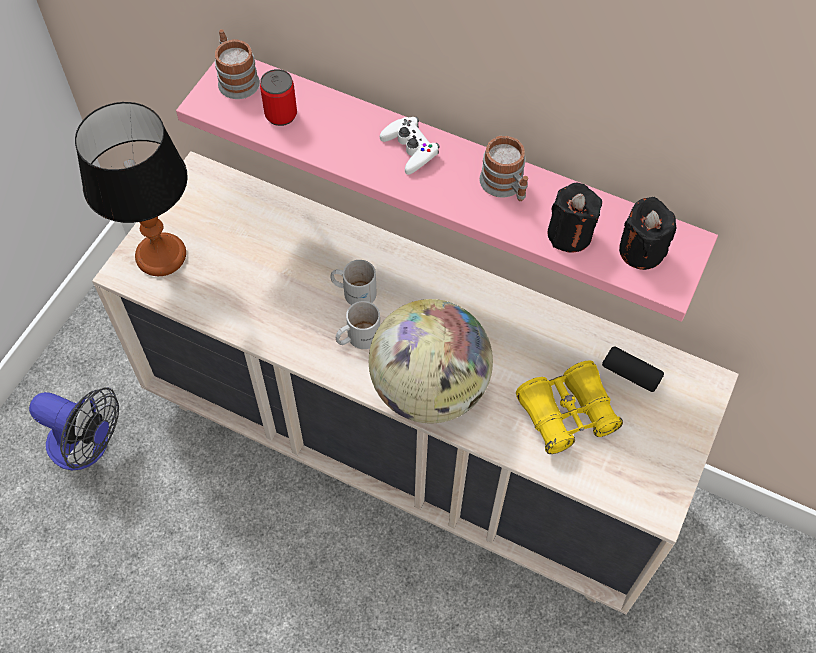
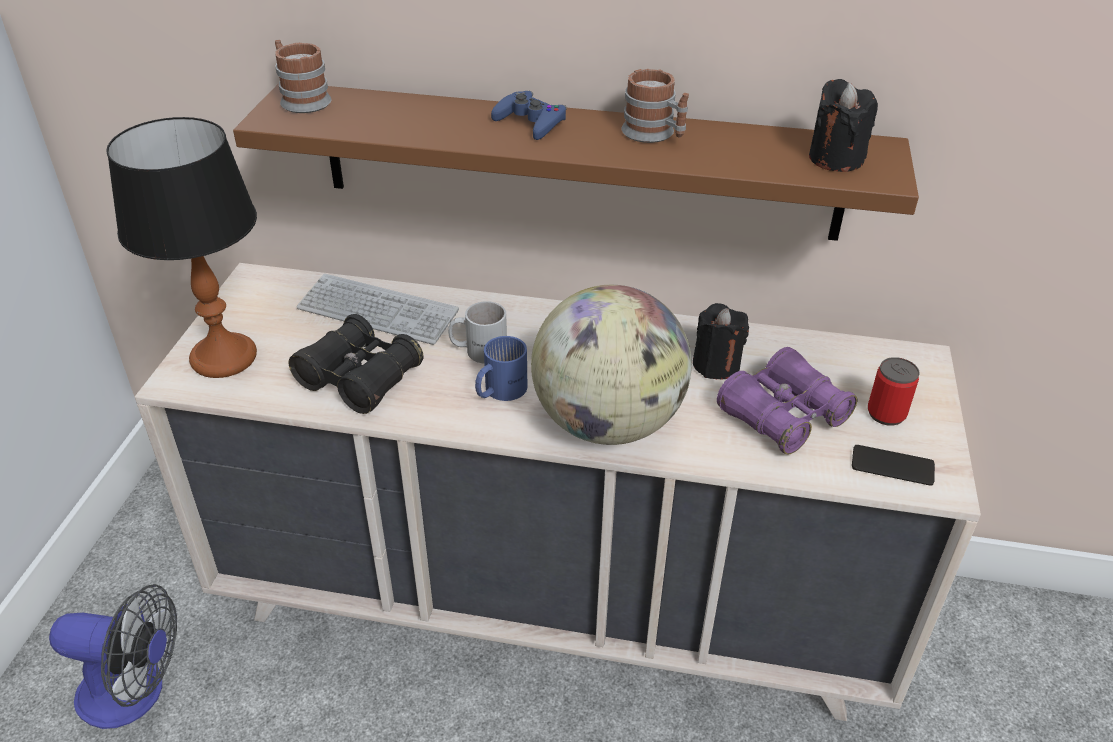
camera: 15 degrees left, 20 degrees down
pink shelf [176,60,718,322] -> brown shelf [233,83,919,241]
can [260,69,297,126] -> can moved to [868,357,919,426]
white mug [336,301,380,349] -> blue mug [475,336,527,401]
white game controller [380,117,440,175] -> blue game controller [491,91,567,140]
yellow binoculars [516,360,623,454] -> purple binoculars [717,347,857,454]
black candle [547,183,602,253] -> black candle moved to [693,303,749,380]
phone [602,347,664,392] -> phone moved to [852,445,935,485]
none -> black binoculars [288,314,424,414]
none -> keyboard [297,274,459,345]

